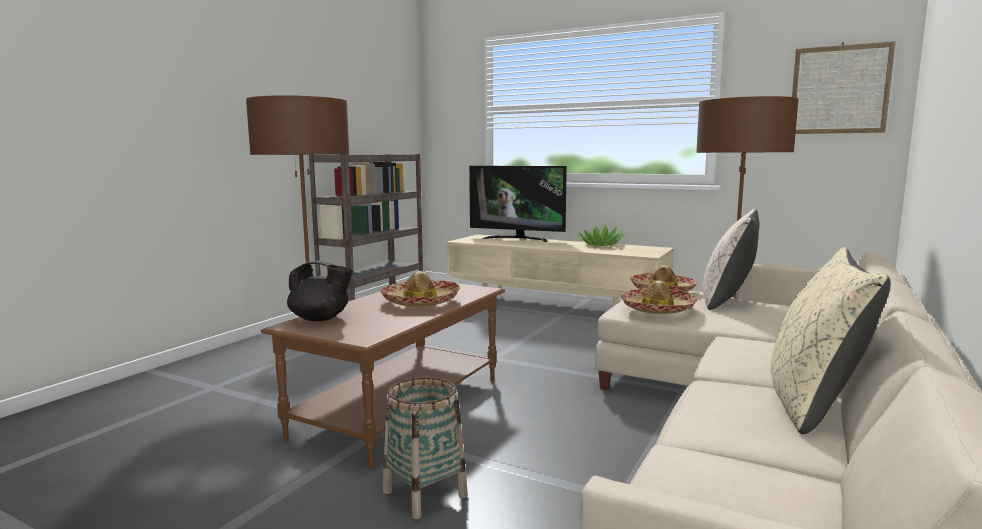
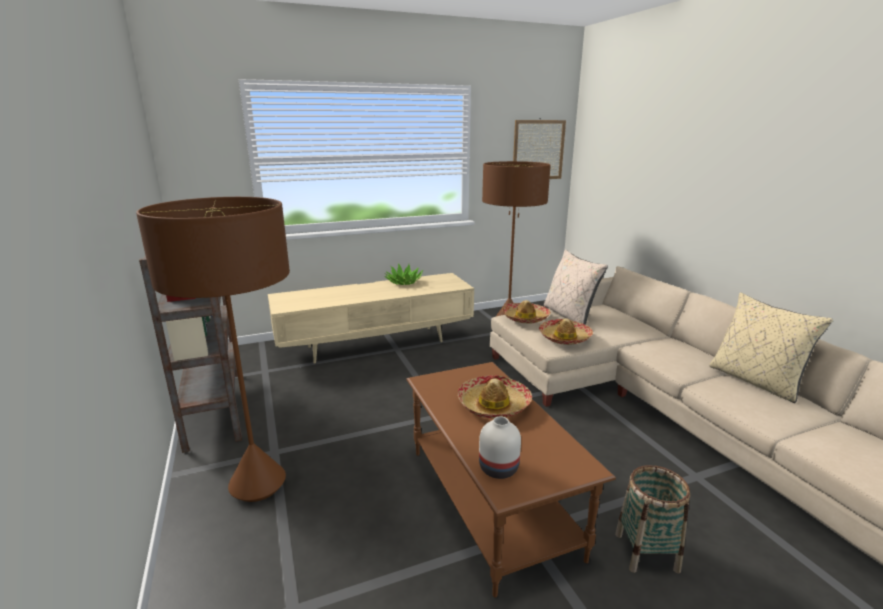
camera: 50 degrees left, 10 degrees up
black teapot [287,260,353,321] -> white vase [479,416,521,479]
television [469,166,567,242] -> none

